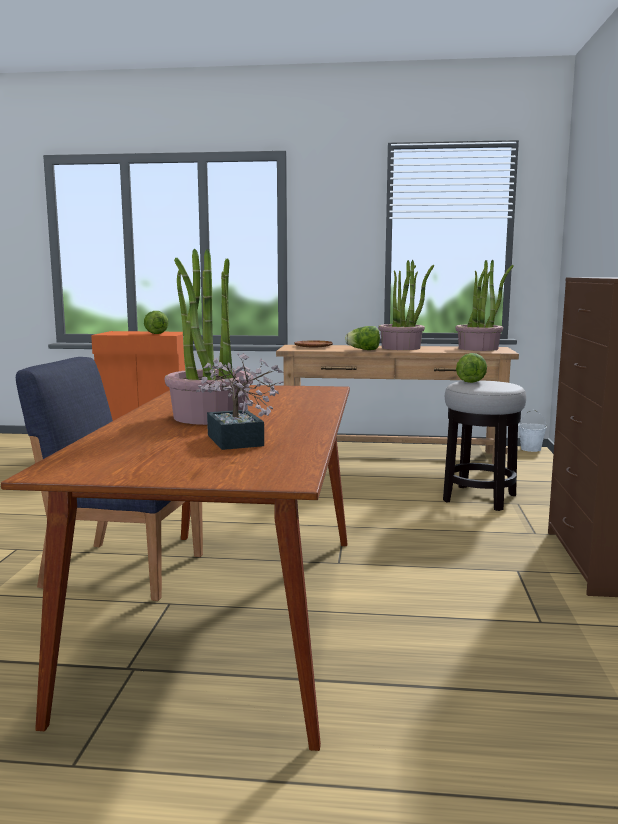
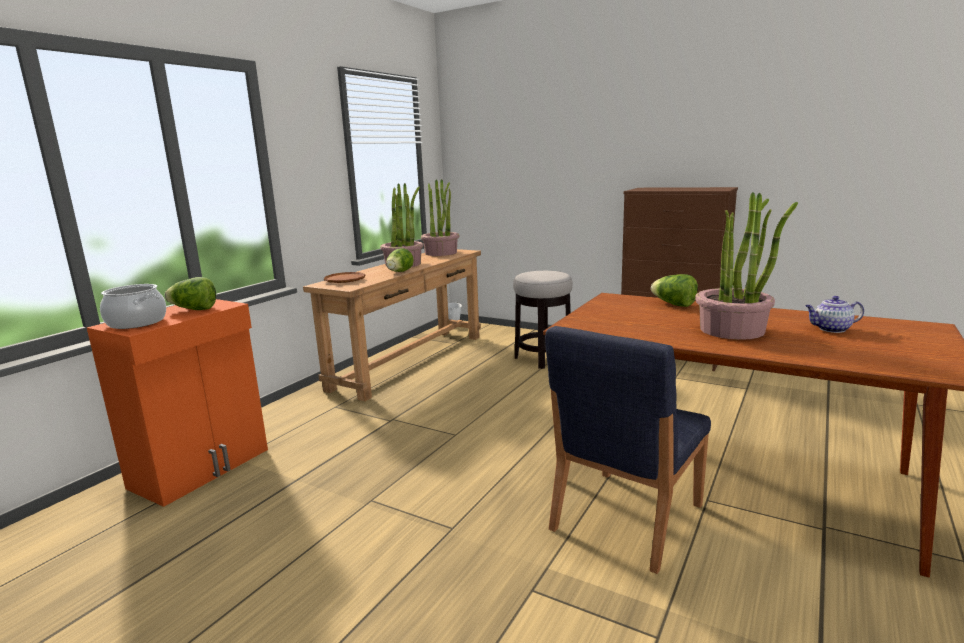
camera: 65 degrees left, 5 degrees up
potted plant [196,353,284,450] -> teapot [805,296,864,333]
lettuce [456,353,487,383] -> lettuce moved to [651,274,698,307]
none -> cooking pot [100,284,166,329]

